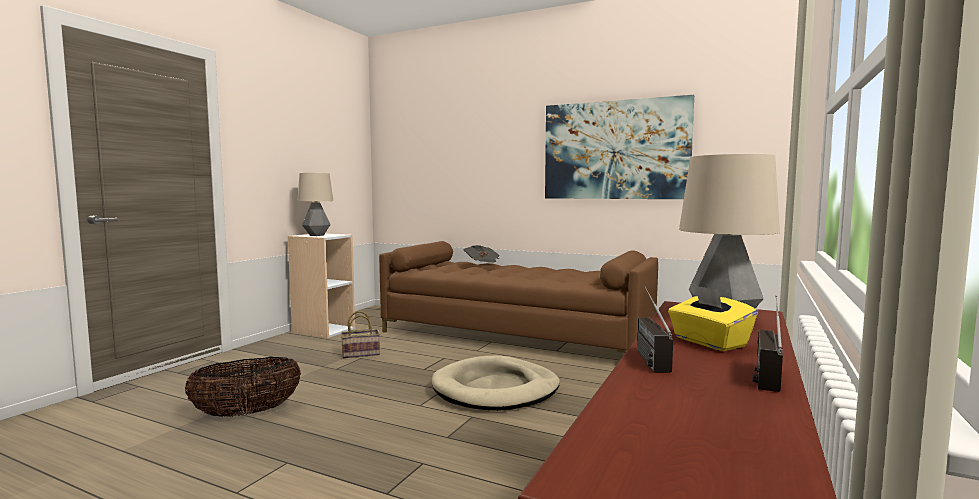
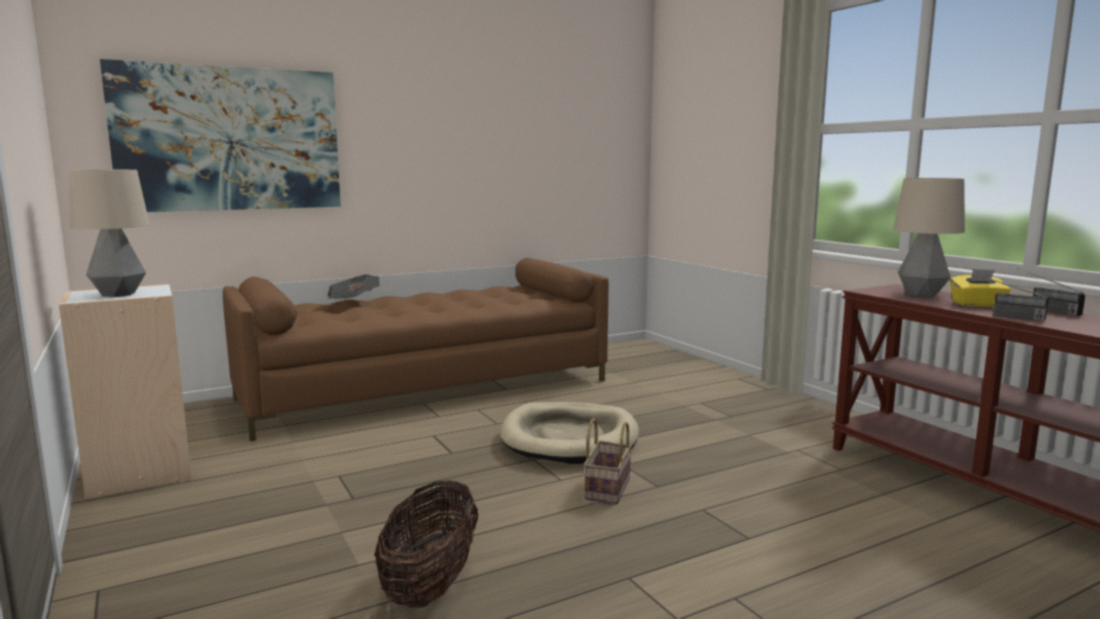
camera: 55 degrees left, 5 degrees up
basket [341,311,380,358] -> basket moved to [584,418,632,504]
picture [545,95,694,199] -> picture moved to [100,59,341,212]

